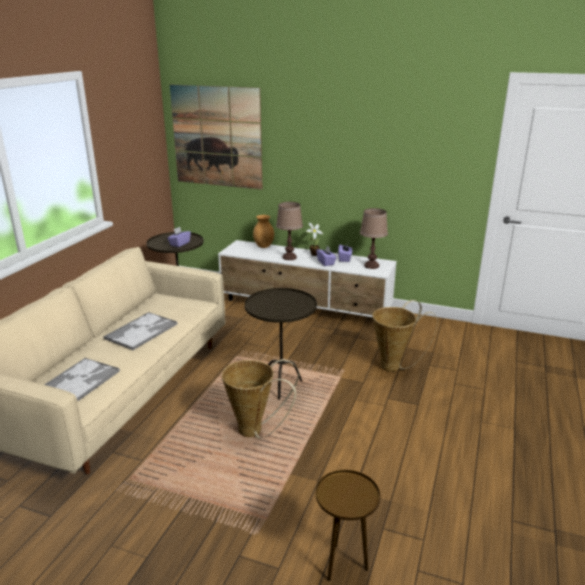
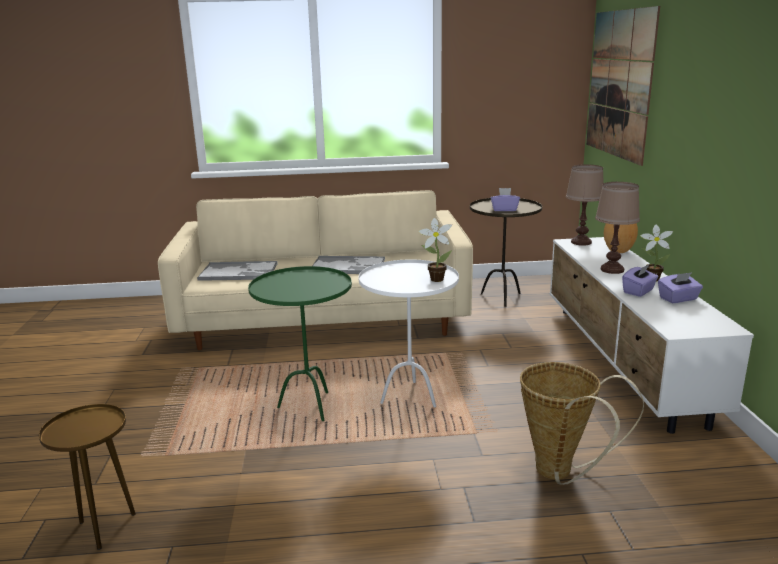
camera: 65 degrees right, 5 degrees down
basket [222,359,299,439] -> green side table [248,266,352,421]
brown side table [245,288,317,400] -> white side table [359,260,459,408]
brown table lamp [360,208,388,269] -> brown table lamp moved to [566,164,604,246]
none -> potted plant [418,218,452,282]

